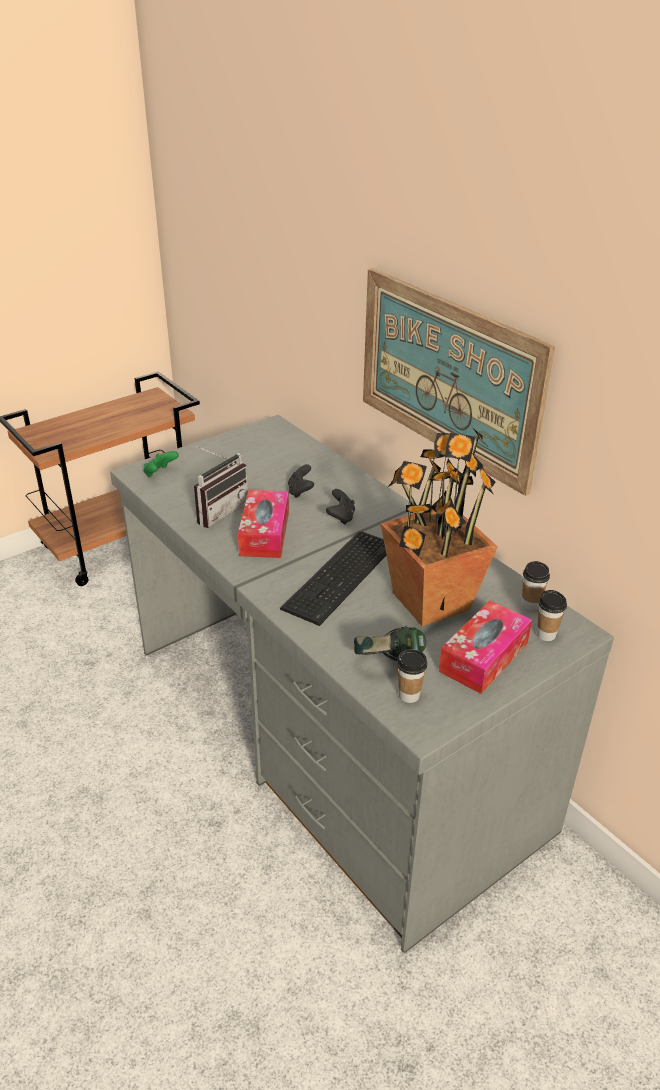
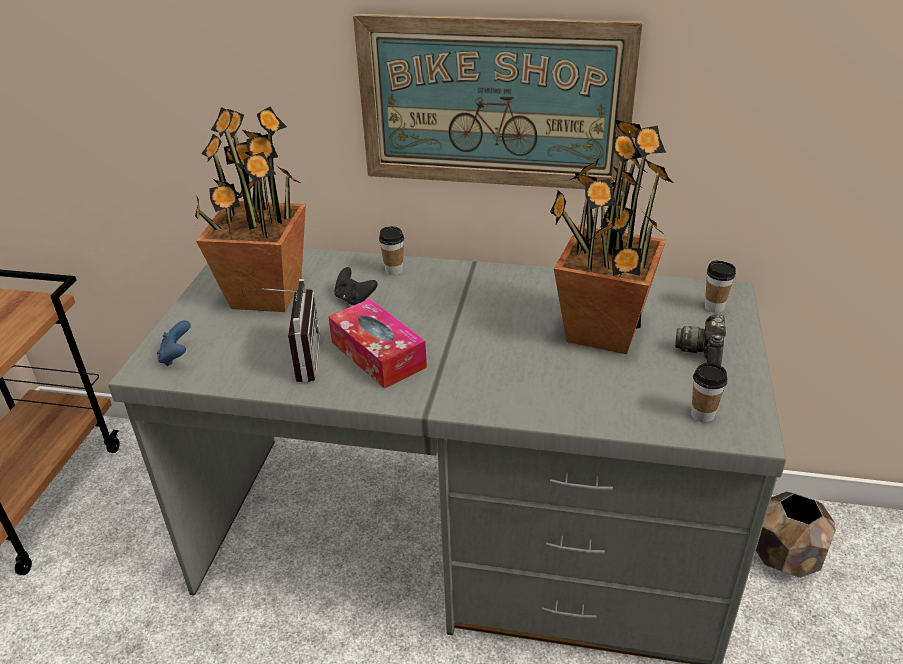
camera: 40 degrees left, 0 degrees up
green game controller [144,451,179,477] -> blue game controller [157,320,191,366]
keyboard [280,531,386,626] -> none
black game controller [326,489,355,525] -> none
headphones [354,626,426,661] -> none
tissue box [438,600,532,694] -> camera [675,315,726,365]
cup [521,561,550,611] -> cup moved to [379,226,404,275]
none -> potted plant [195,106,306,312]
none -> brown planter [756,492,836,578]

